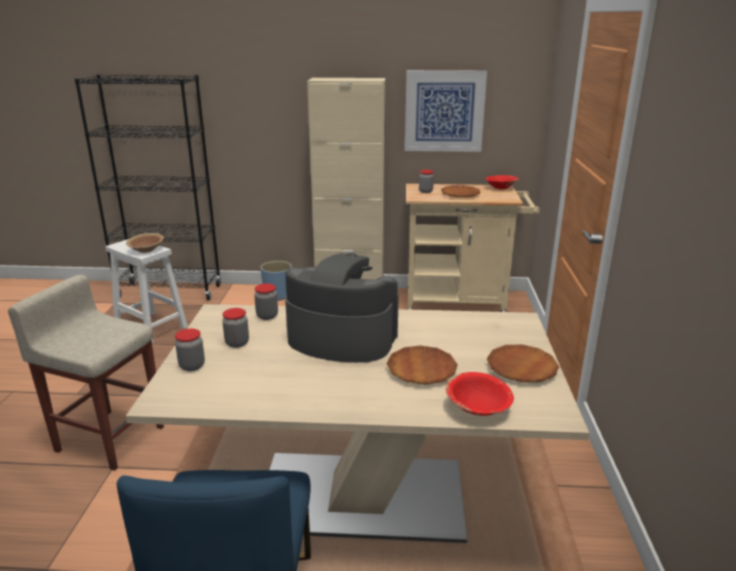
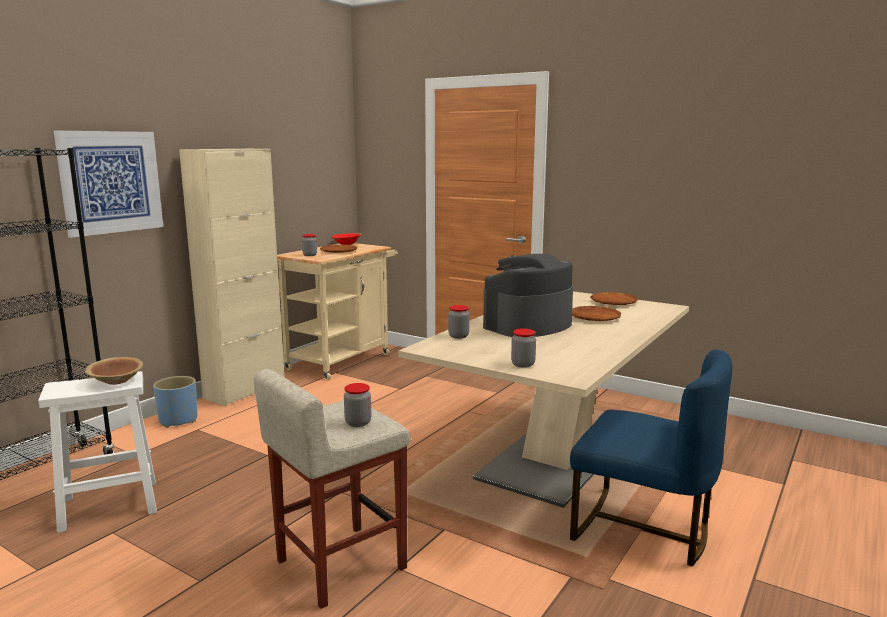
camera: 60 degrees left, 10 degrees down
jar [222,308,249,348] -> jar moved to [344,383,371,427]
picture [405,70,487,152] -> picture moved to [54,131,163,238]
red bowl [446,372,514,416] -> none

